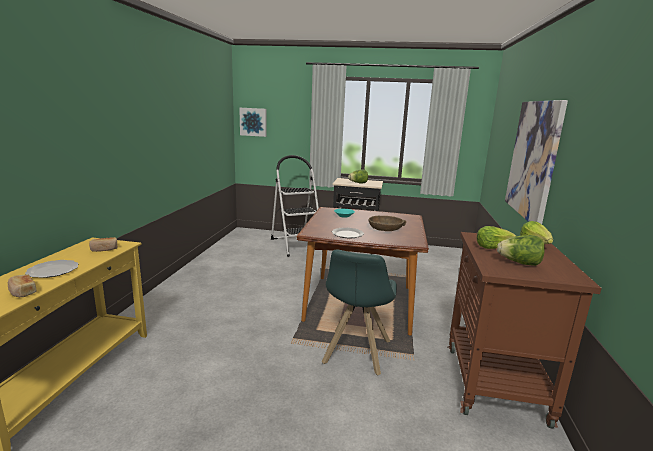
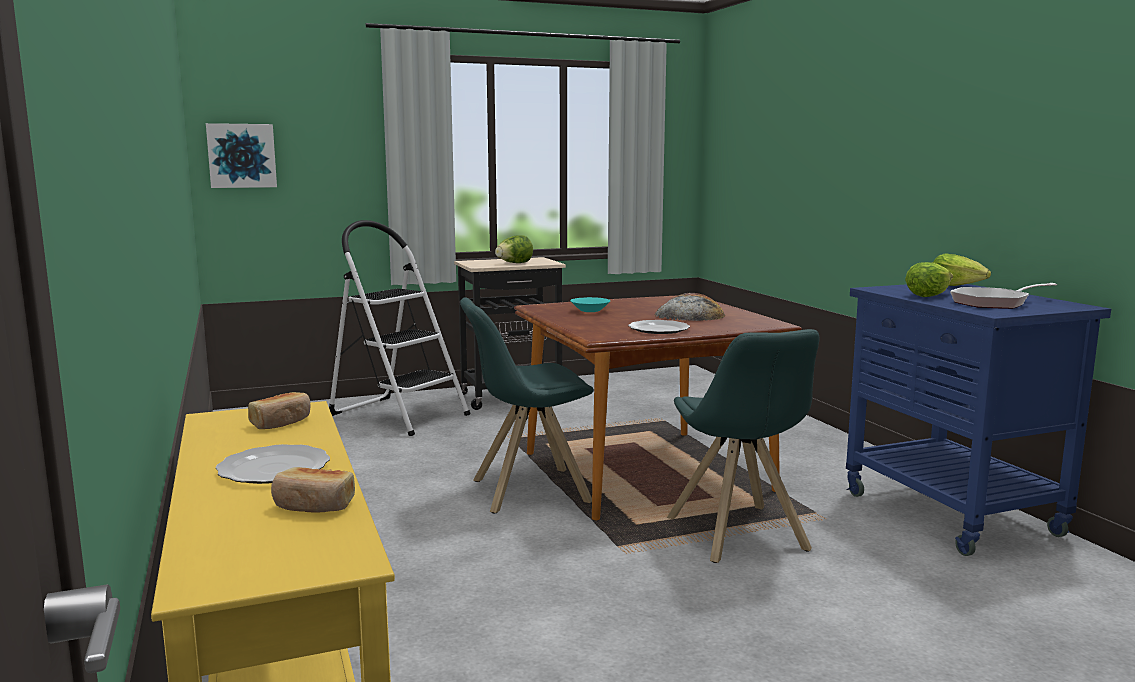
camera: 30 degrees left, 5 degrees down
brown bowl [368,216,406,231] -> bread [654,293,725,321]
brown cart [448,232,602,429] -> blue cart [846,284,1111,556]
lettuce [497,235,545,266] -> frying pan [950,283,1057,309]
picture [505,100,568,224] -> none
none -> turquoise chair [460,298,594,513]

